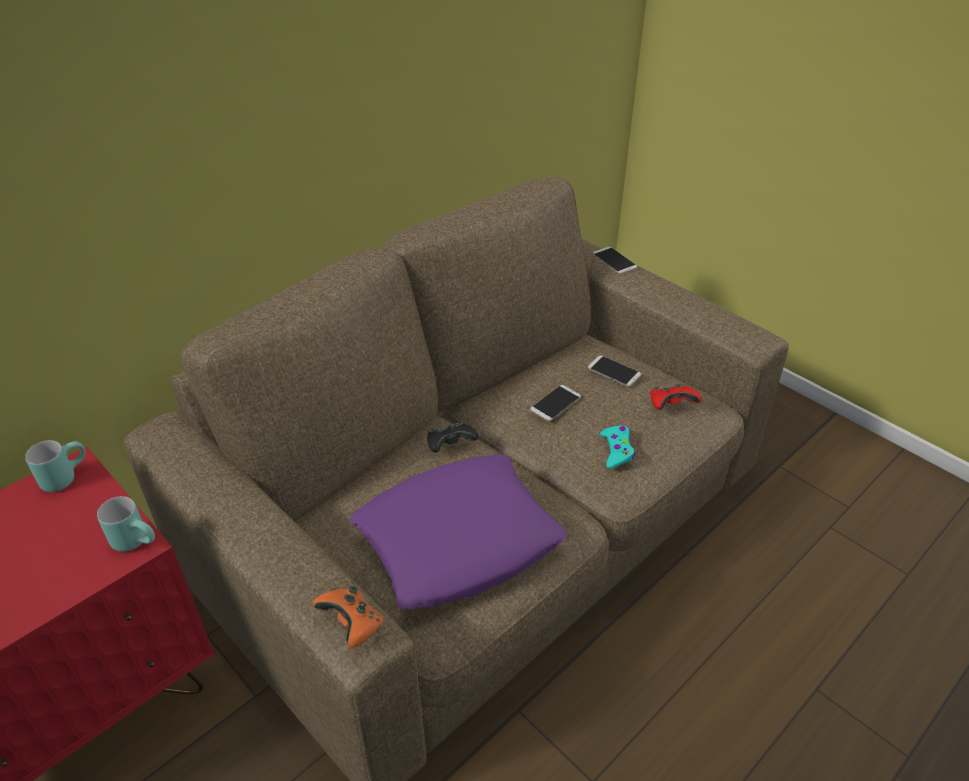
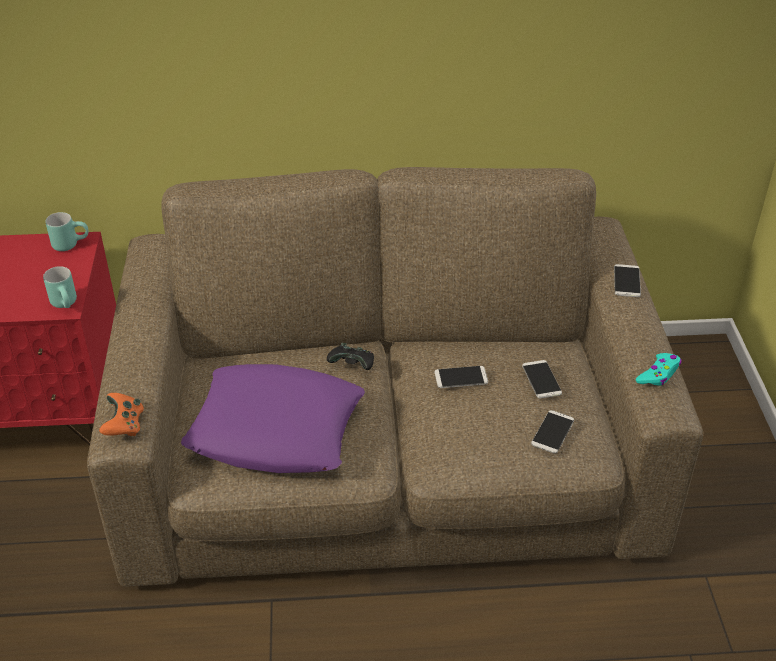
camera: 40 degrees right, 0 degrees up
turquoise game controller [600,425,635,469] -> turquoise game controller moved to [636,353,682,386]
red game controller [650,384,702,410] -> phone [531,410,574,454]

